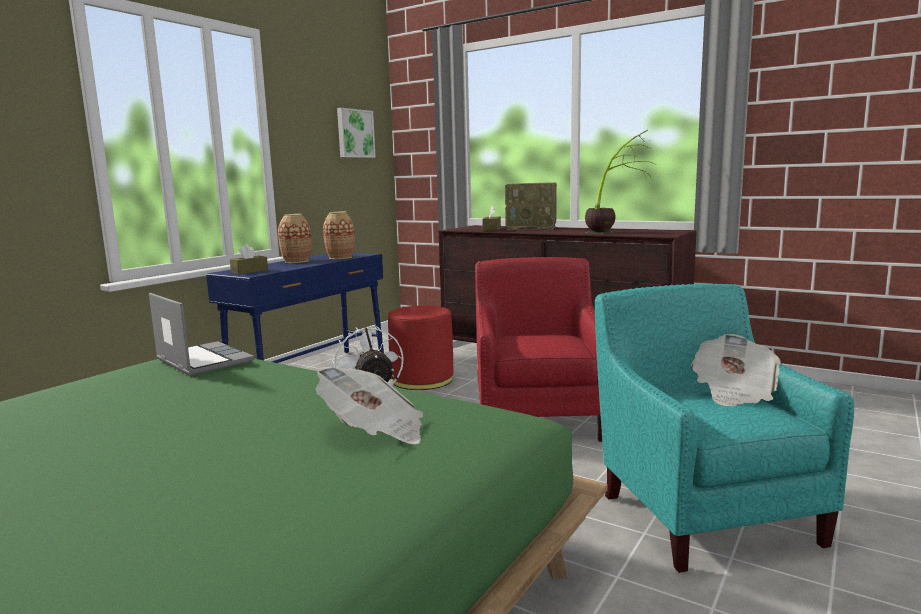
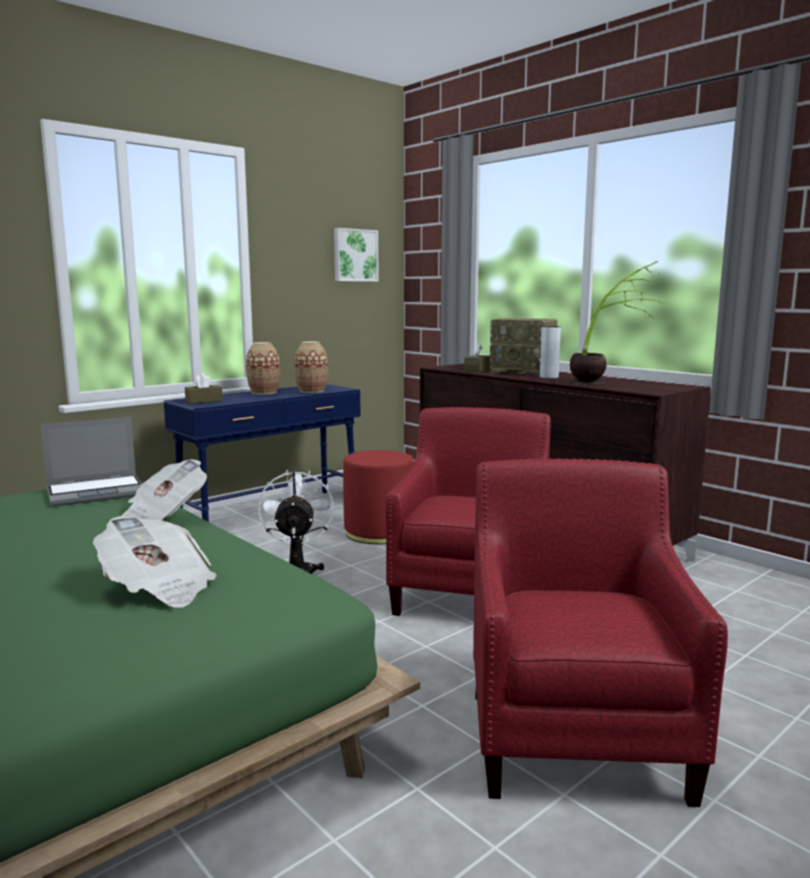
camera: 15 degrees right, 0 degrees up
laptop [149,293,254,376] -> laptop turned 90 degrees clockwise [40,417,142,507]
turquoise armchair [595,284,854,573] -> red armchair [473,458,728,807]
newspaper [691,334,781,406] -> newspaper moved to [122,459,207,521]
none -> grey vase [540,326,561,379]

